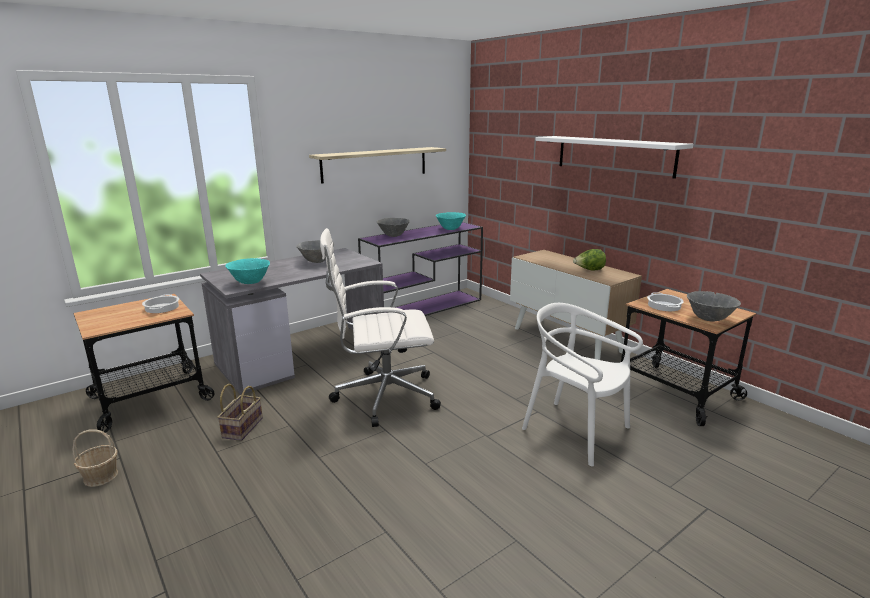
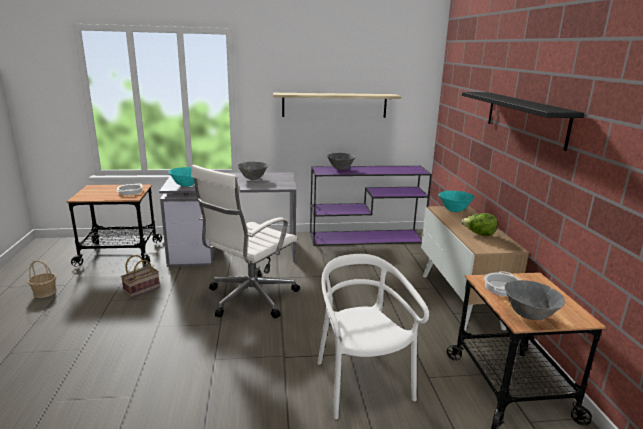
camera: 30 degrees right, 0 degrees up
white office chair [320,228,441,427] -> white office chair turned 75 degrees counterclockwise [191,165,300,318]
turquoise bowl [436,212,466,230] -> turquoise bowl moved to [439,191,475,212]
white shelf [535,136,693,179] -> black shelf [462,92,584,151]

